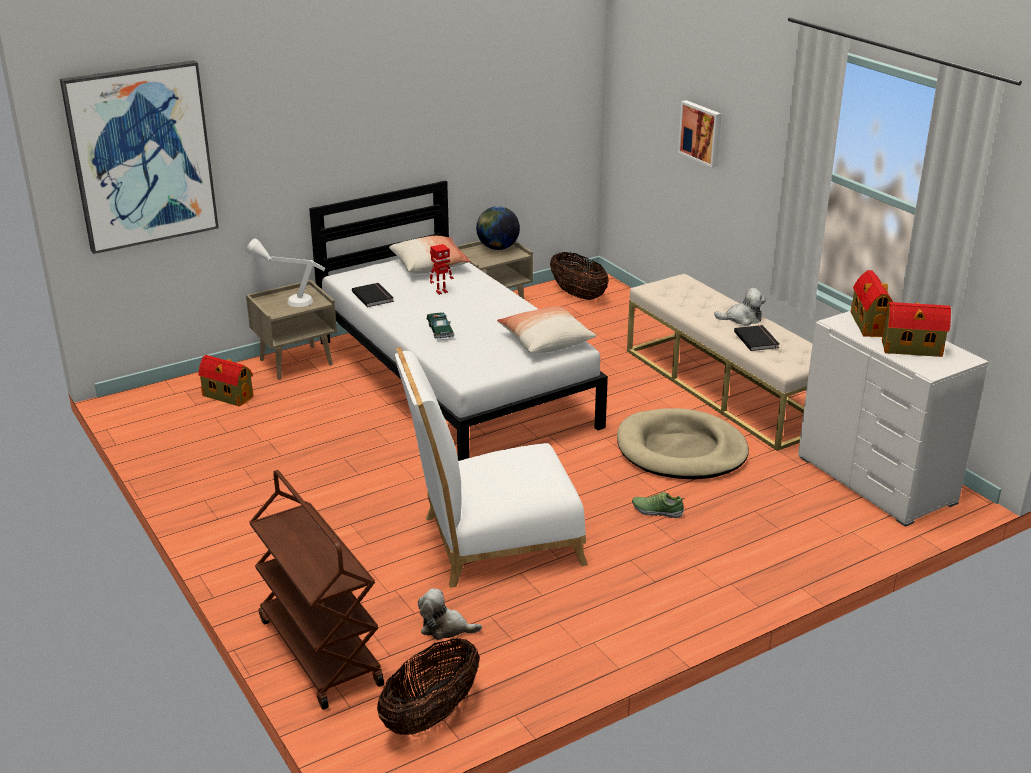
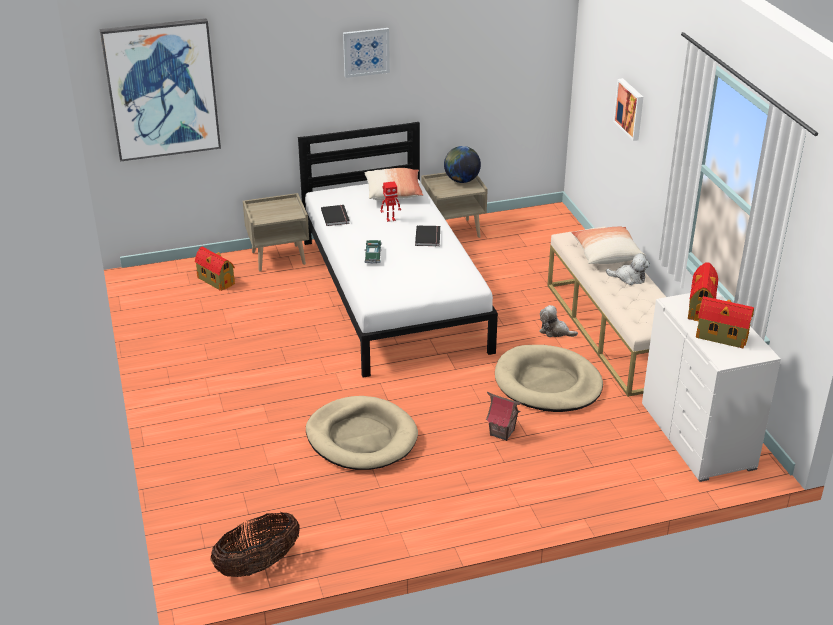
camera: 15 degrees right, 5 degrees up
white table lamp [246,238,325,307] -> none
brown cart [250,470,384,710] -> none
white chair [395,347,588,588] -> beige dog bed [306,396,418,470]
plush toy [418,588,482,640] -> plush toy moved to [540,305,578,337]
pillow [497,306,596,353] -> pillow moved to [571,227,646,264]
basket [550,252,609,300] -> none
shoe [632,492,685,518] -> toy house [486,392,521,441]
black book [734,325,779,351] -> black book moved to [415,226,440,247]
none -> picture [343,28,390,78]

